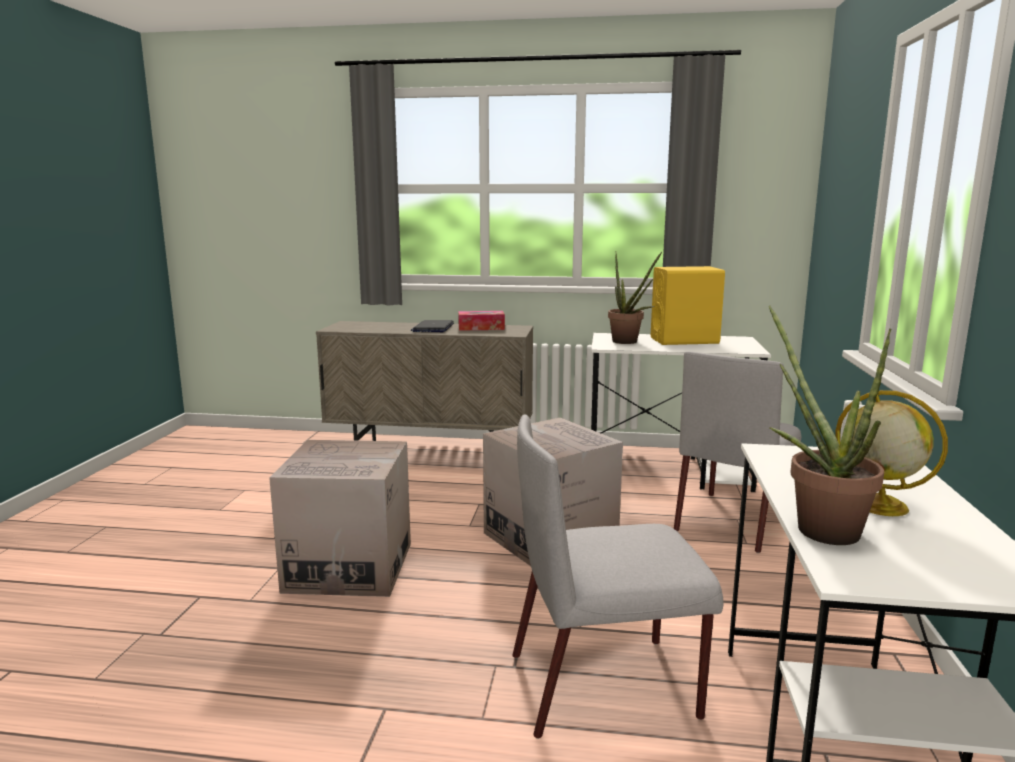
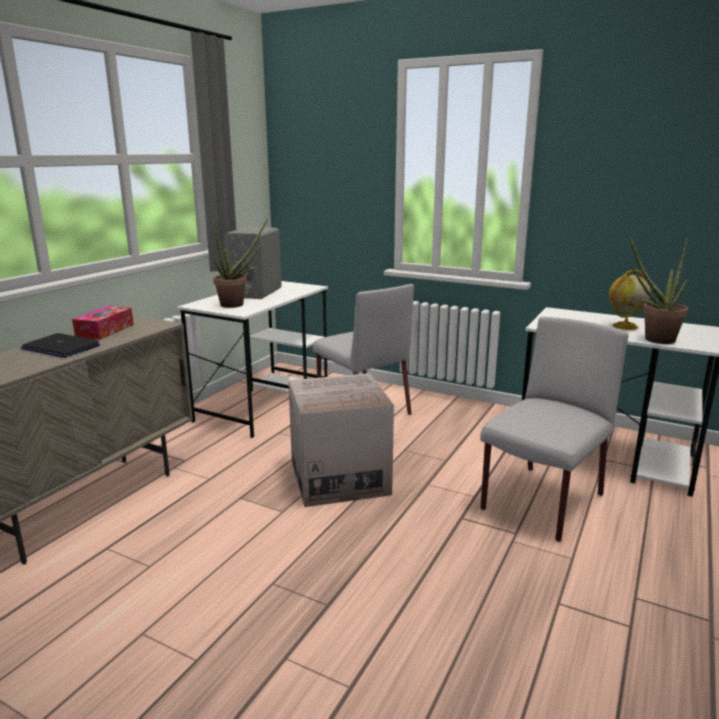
camera: 70 degrees left, 5 degrees up
cardboard box [269,440,411,597] -> none
grey chair [512,415,723,739] -> grey chair turned 150 degrees counterclockwise [480,317,628,542]
yellow speaker [651,266,725,345] -> grey speaker [224,227,282,299]

